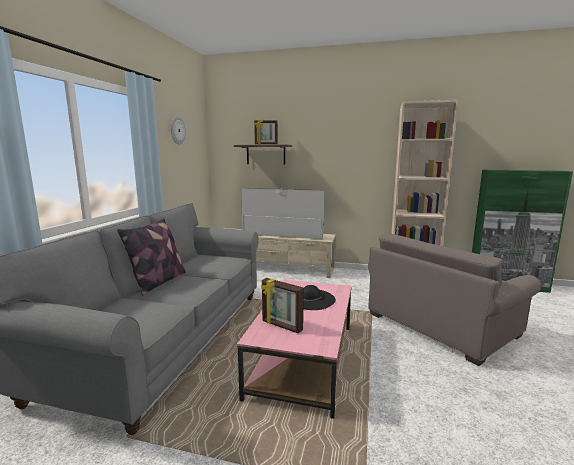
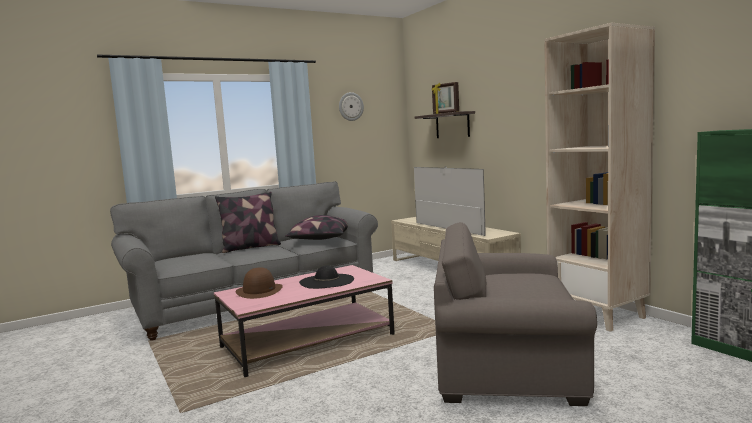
camera: 45 degrees right, 5 degrees down
picture frame [261,278,304,334] -> brown hat [236,267,283,299]
none -> pillow [285,215,348,240]

